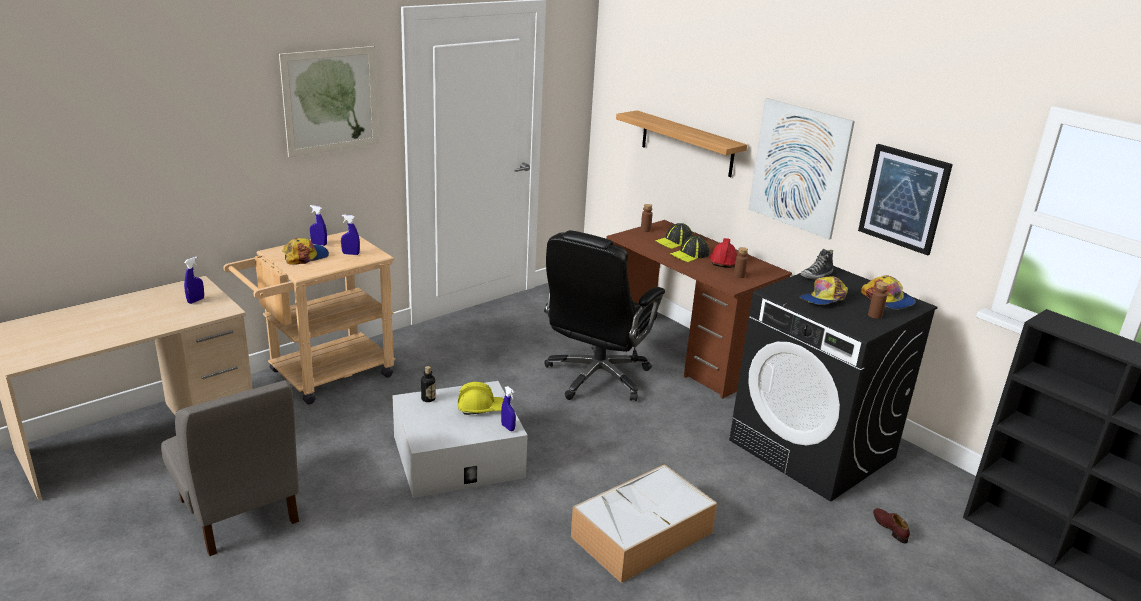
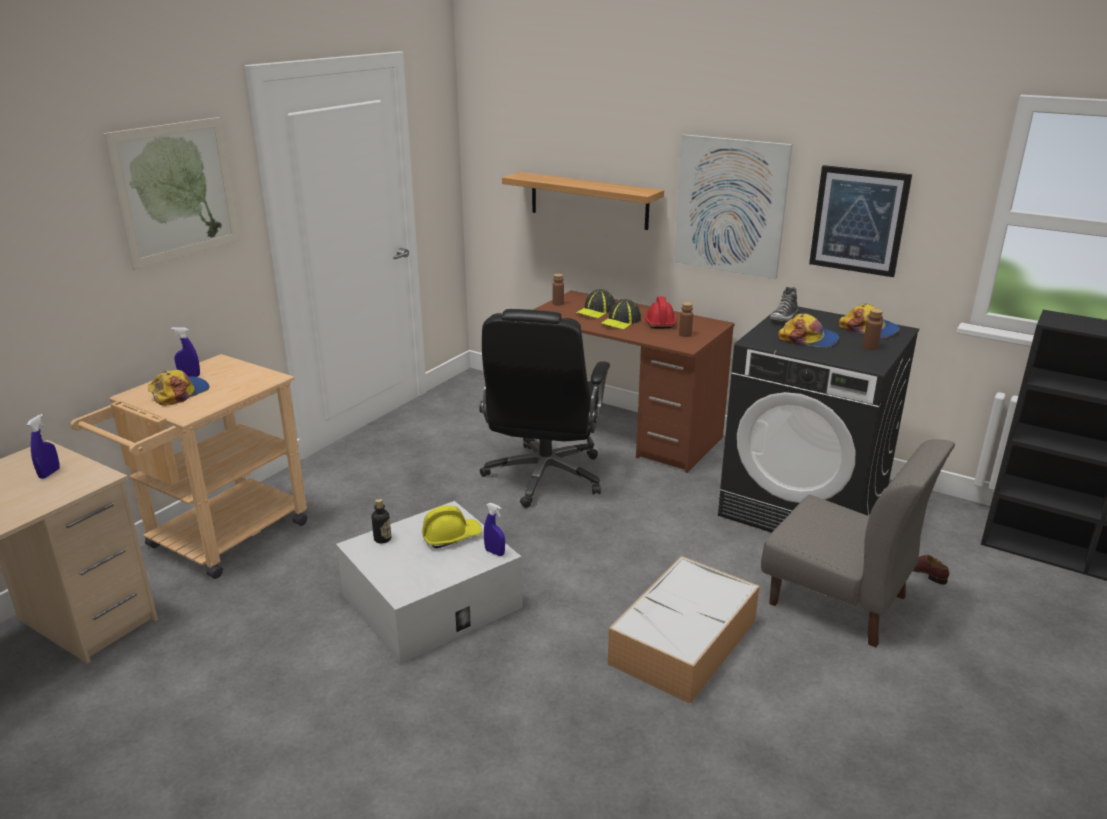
camera: 15 degrees left, 0 degrees up
grey chair [161,380,299,556] -> grey chair moved to [761,439,955,648]
blue spray bottle [341,215,360,255] -> none
cap [800,276,848,305] -> cap turned 105 degrees counterclockwise [778,313,839,347]

